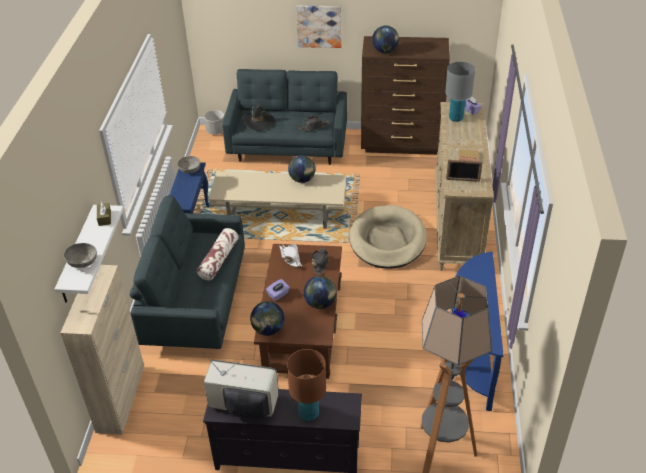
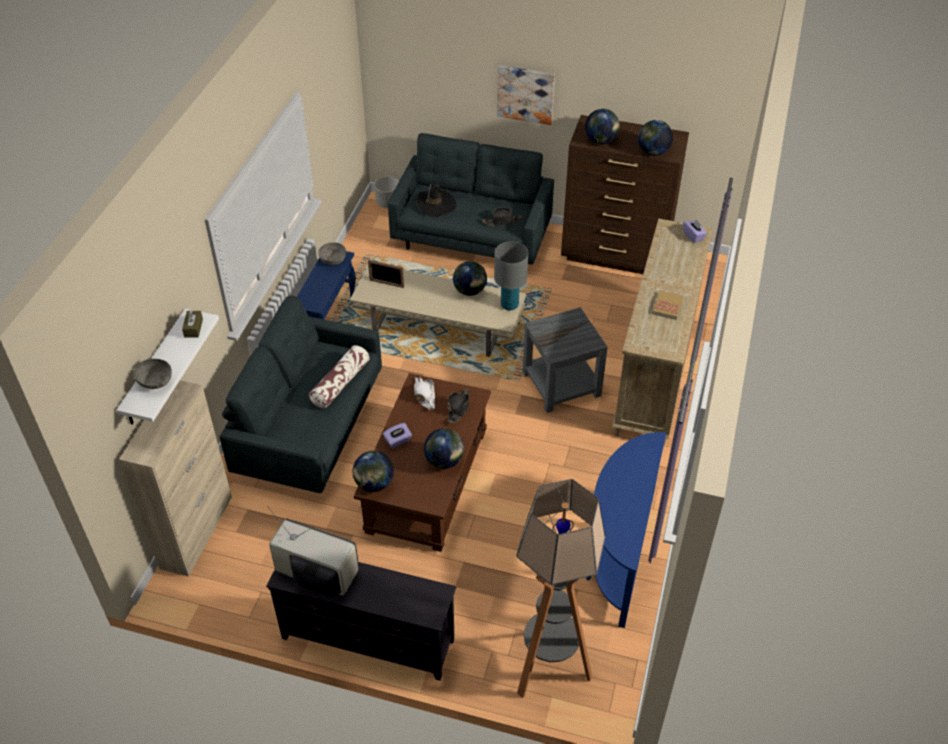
camera: 10 degrees right, 5 degrees up
brown table lamp [287,349,326,421] -> none
beige dog bed [349,205,427,269] -> grey side table [523,307,608,413]
grey table lamp [445,62,475,122] -> grey table lamp moved to [494,241,528,310]
picture frame [446,160,482,182] -> picture frame moved to [368,260,404,288]
none -> globe [638,120,673,156]

